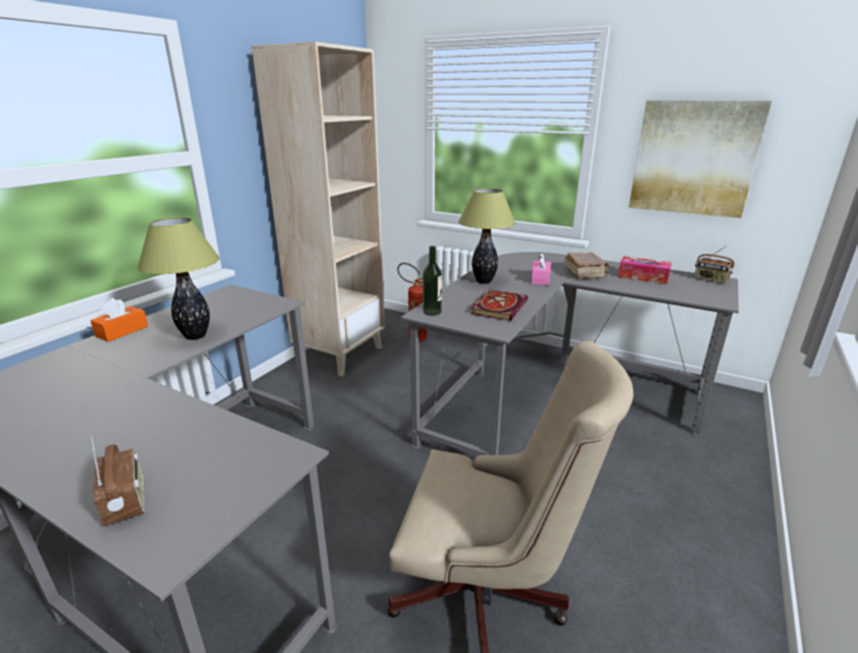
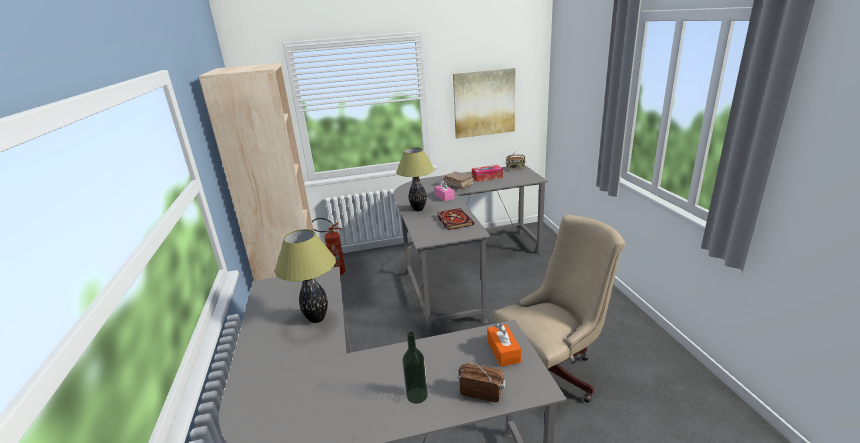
camera: 40 degrees left, 0 degrees up
orange tissue box [90,298,148,342] -> orange tissue box moved to [487,324,521,367]
bottle [423,246,442,316] -> bottle moved to [402,331,428,404]

